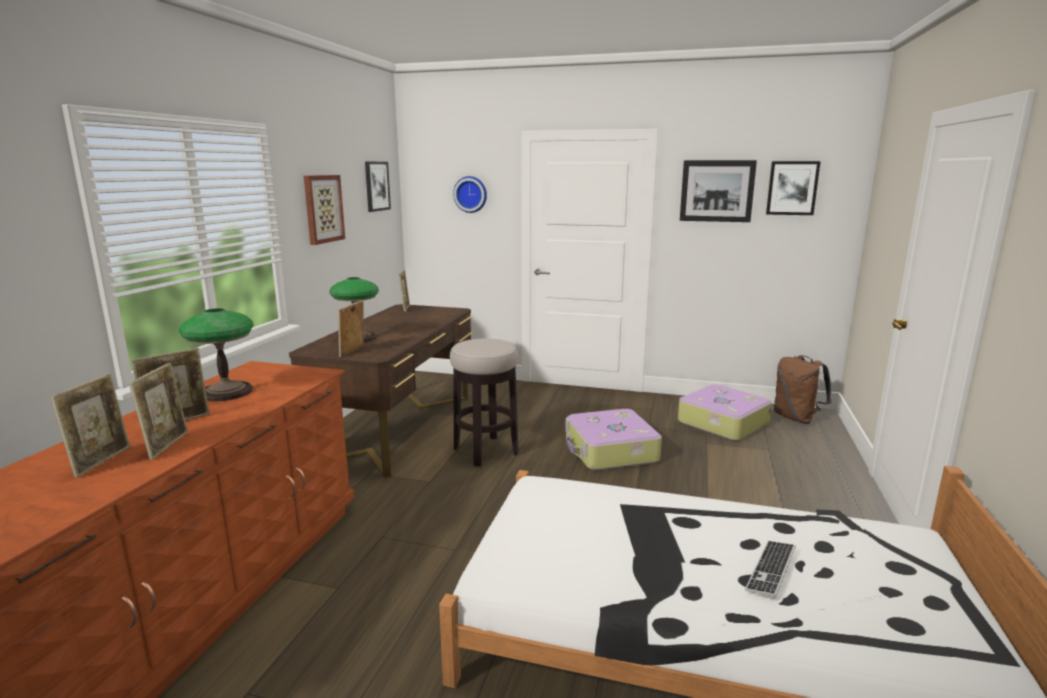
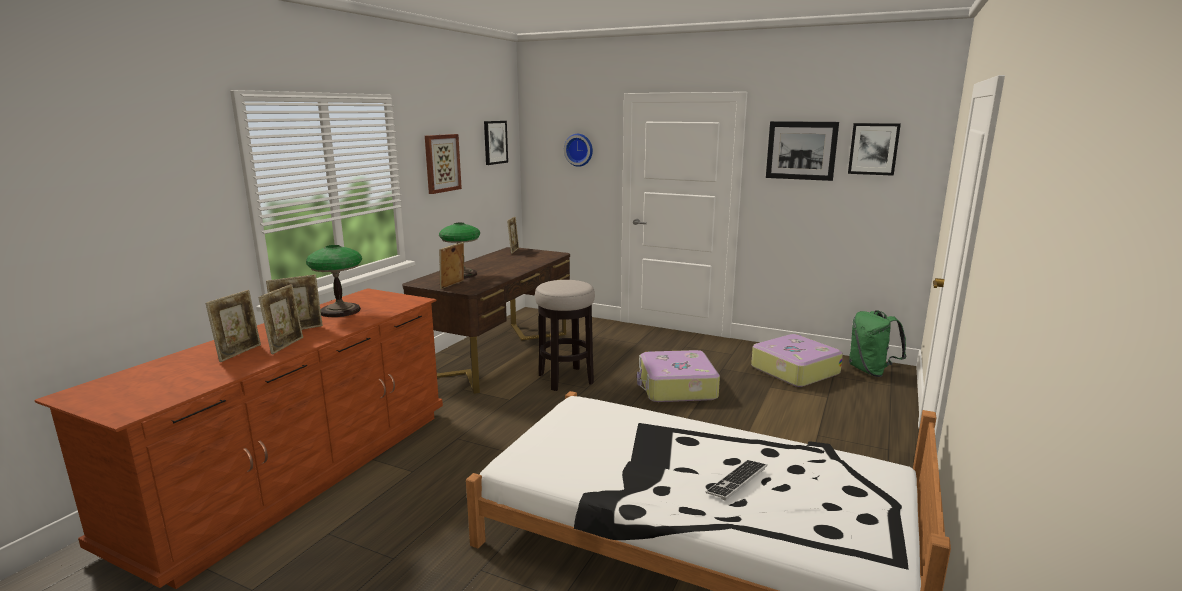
camera: 10 degrees right, 0 degrees up
brown backpack [774,355,832,424] -> green backpack [849,310,906,377]

